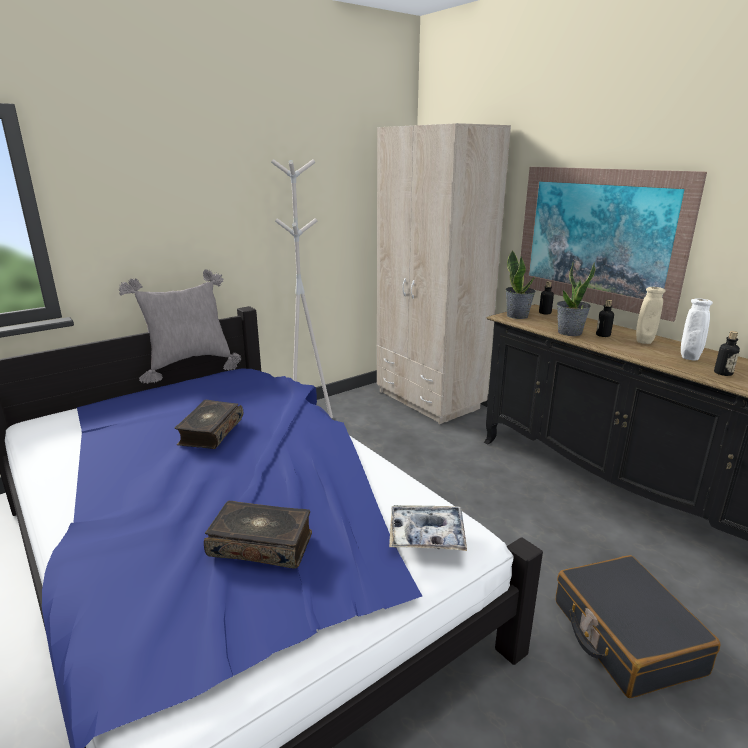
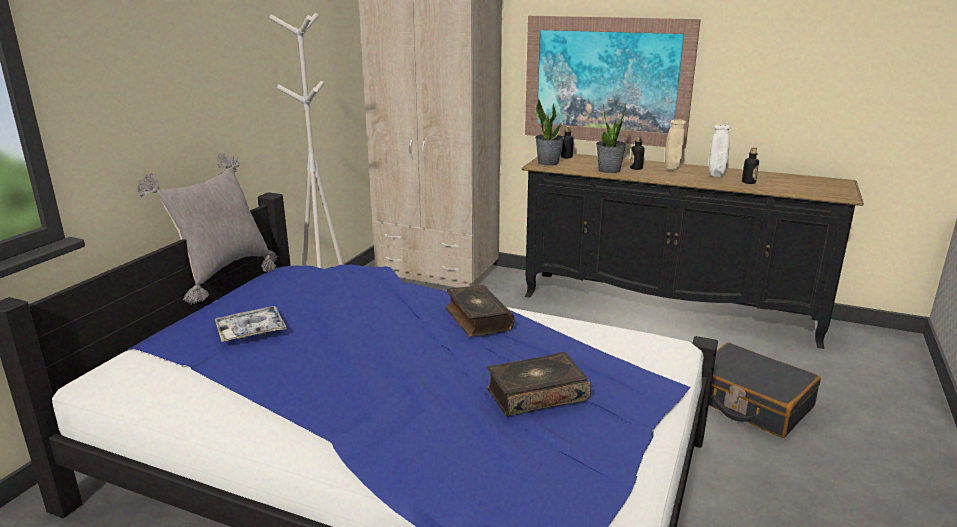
camera: 30 degrees left, 0 degrees up
book [175,400,243,449] -> book moved to [446,285,514,337]
tray [389,505,467,551] -> tray moved to [215,306,287,342]

